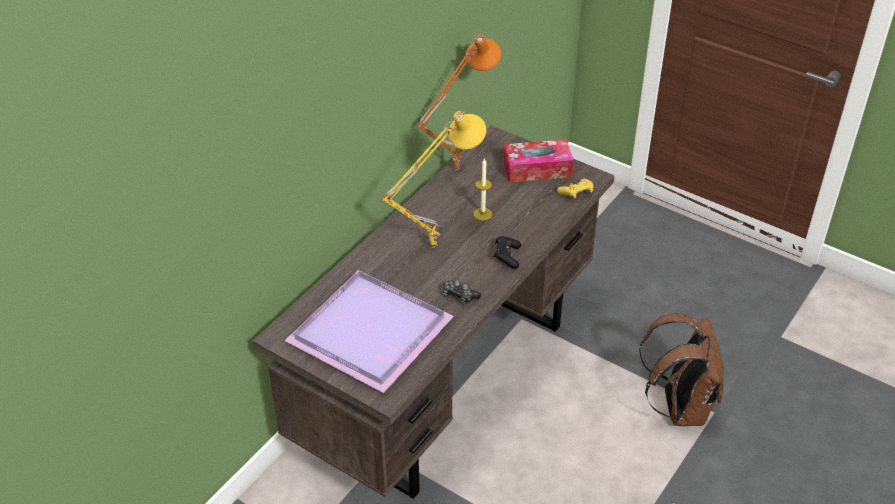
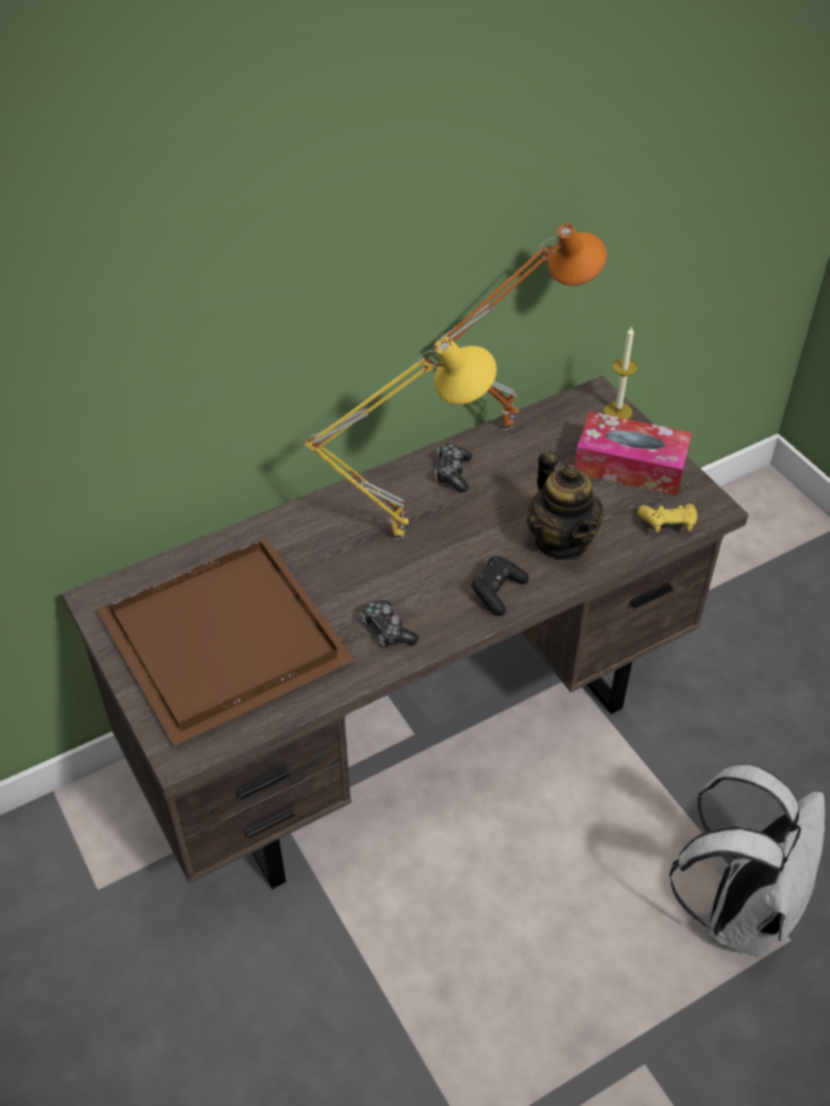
camera: 25 degrees right, 5 degrees up
purple tray [285,270,454,393] -> brown tray [97,538,354,746]
candle [473,158,492,220] -> candle moved to [604,326,638,419]
brown backpack [639,313,724,426] -> white backpack [669,764,825,956]
none -> game controller [435,443,472,492]
none -> teapot [527,450,603,560]

